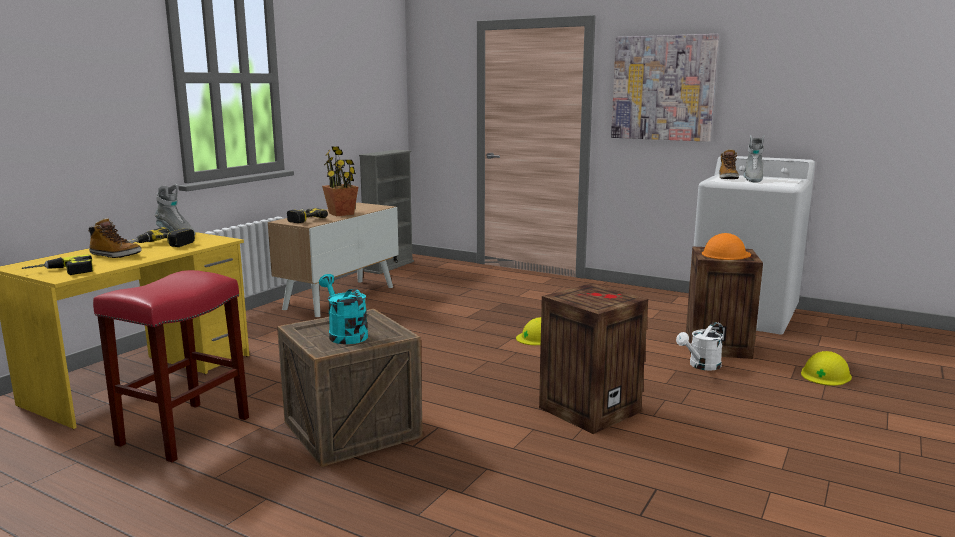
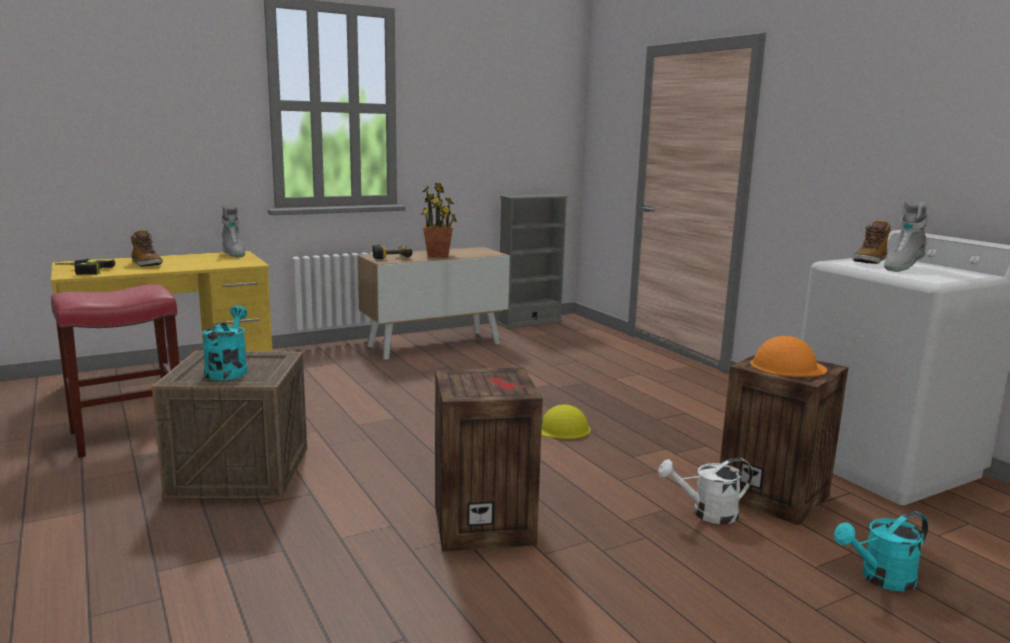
camera: 30 degrees right, 0 degrees up
power drill [127,227,195,247] -> none
picture [611,34,719,142] -> none
yellow hard hat [801,351,852,386] -> turquoise watering can [834,511,928,592]

